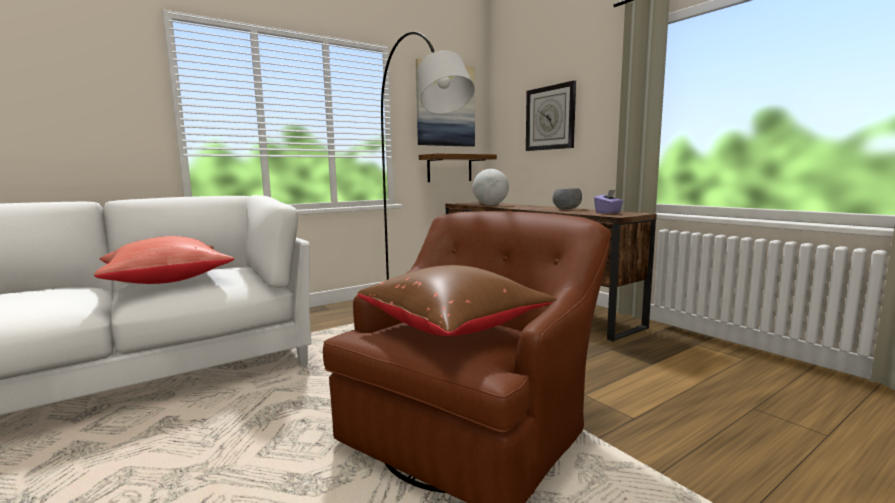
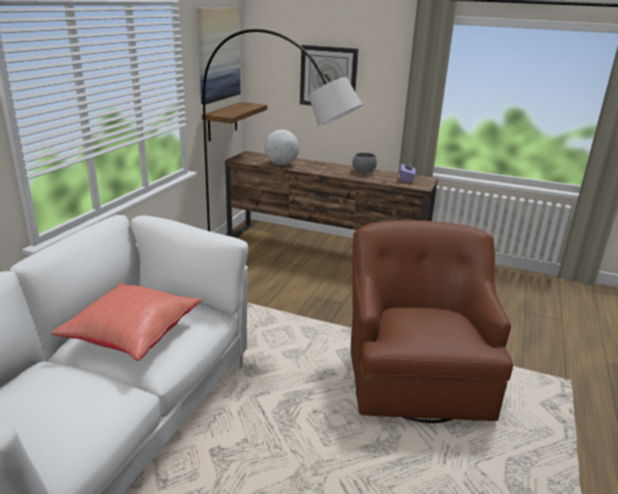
camera: 35 degrees left, 15 degrees up
brown pillow [357,265,557,336] -> none

